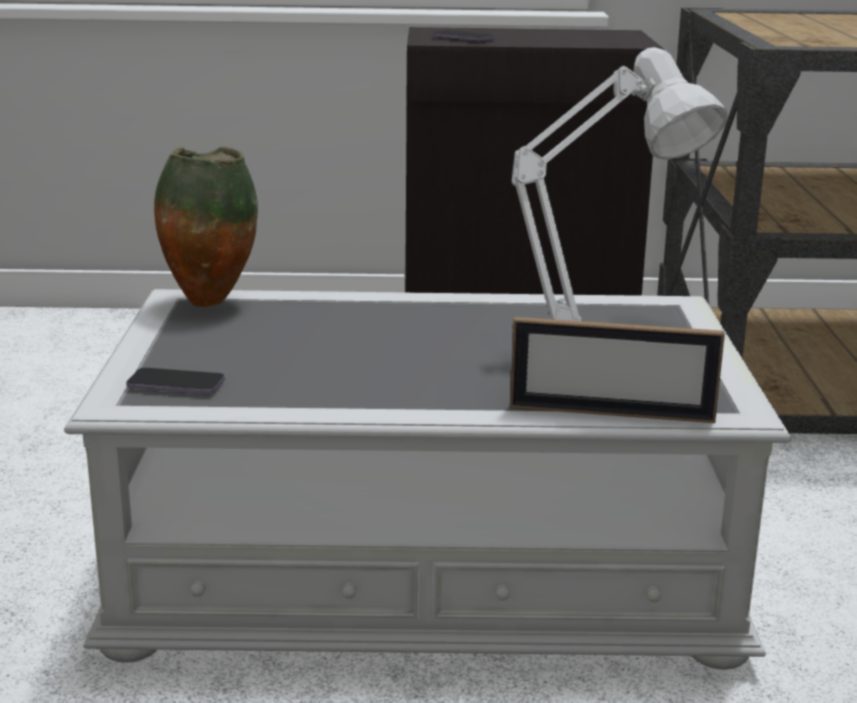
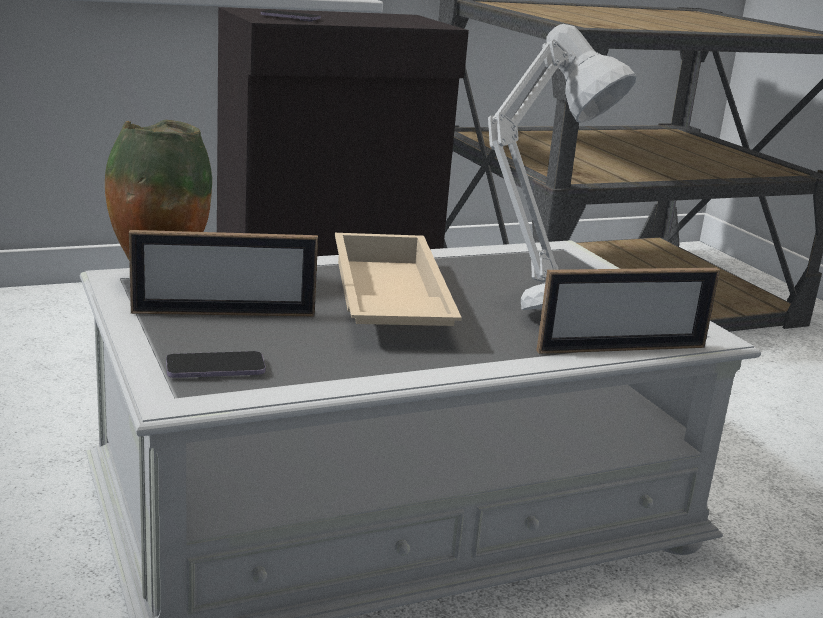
camera: 25 degrees left, 0 degrees up
none -> picture frame [129,230,318,316]
none -> beige tray [335,233,462,326]

